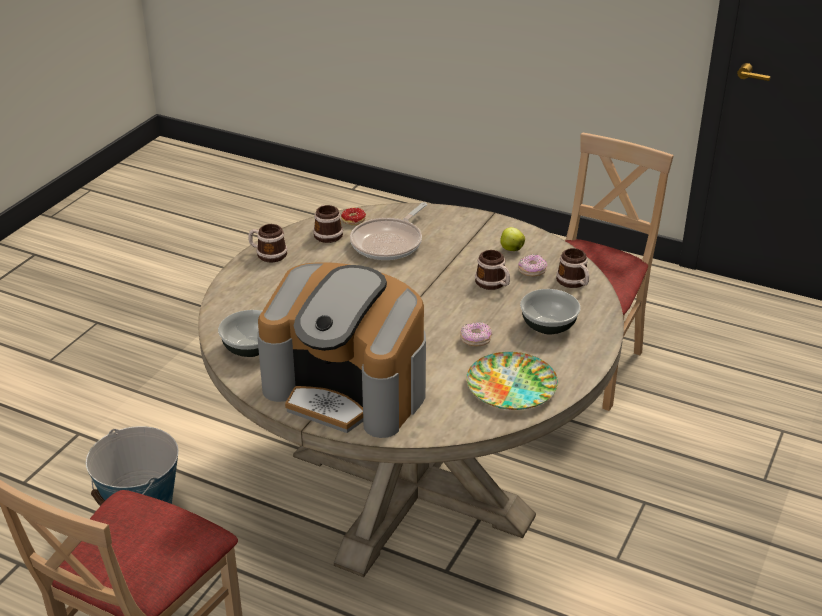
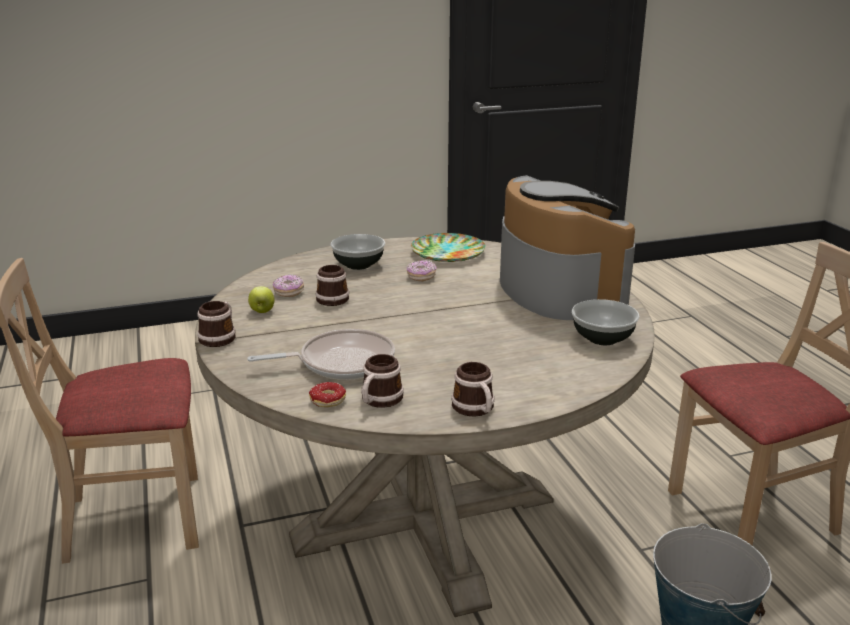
camera: 135 degrees left, 10 degrees down
mug [556,248,589,288] -> mug moved to [197,301,236,347]

